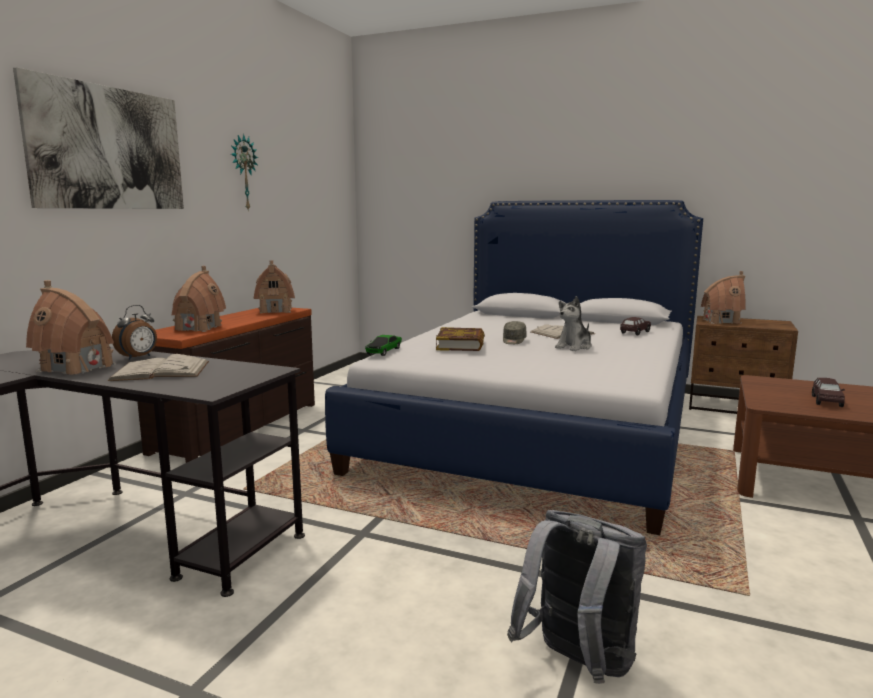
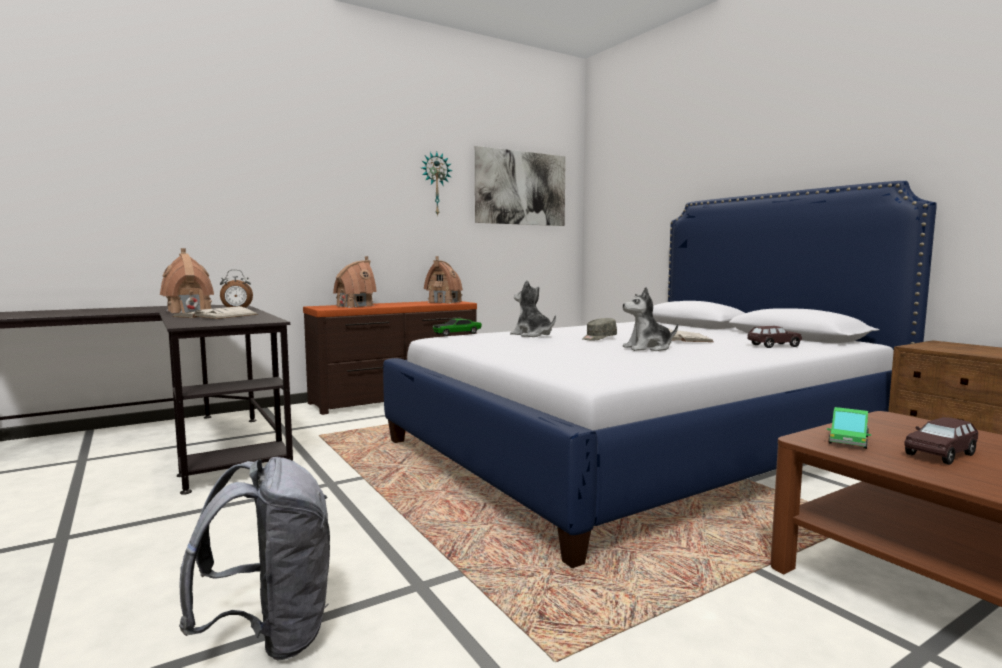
camera: 35 degrees right, 5 degrees down
picture [13,67,184,209] -> picture moved to [475,146,566,226]
book [436,327,485,351] -> plush toy [510,280,556,337]
toy house [701,271,746,325] -> none
none -> toy truck [827,407,871,449]

